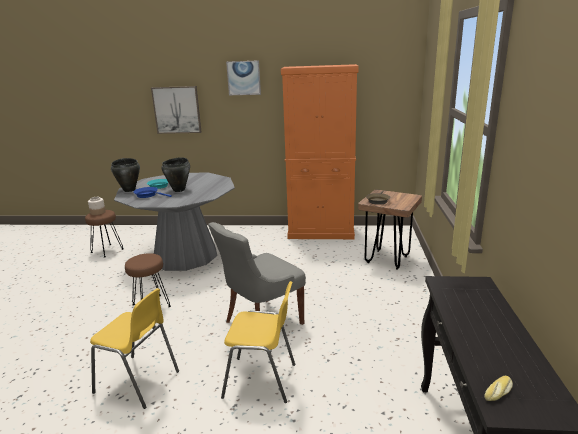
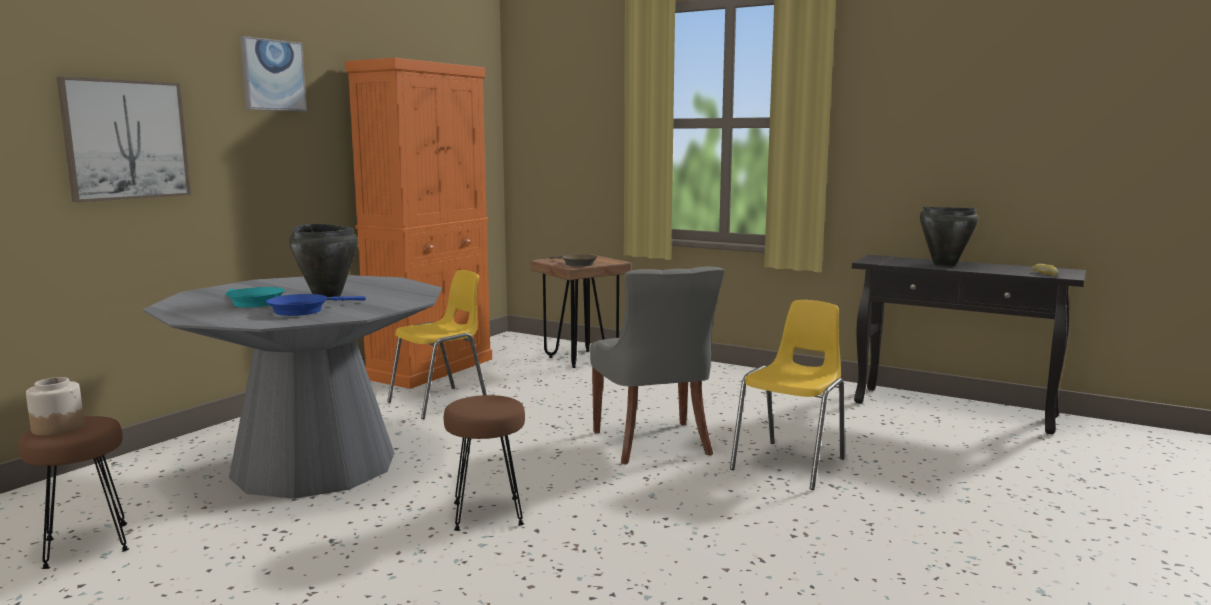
camera: 65 degrees left, 10 degrees down
yellow chair [90,288,179,409] -> yellow chair moved to [387,270,487,419]
black cooking pot [111,158,140,192] -> black cooking pot moved to [920,206,978,266]

